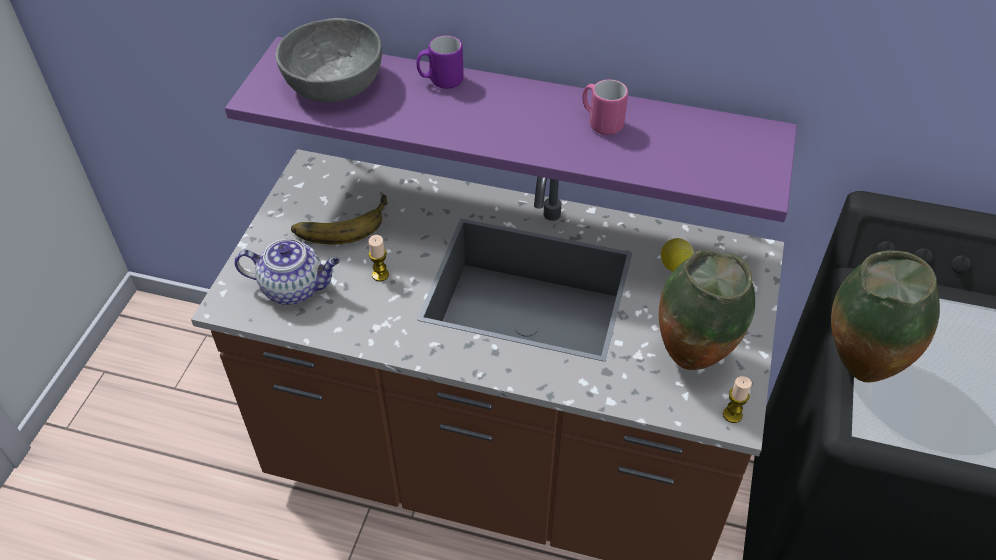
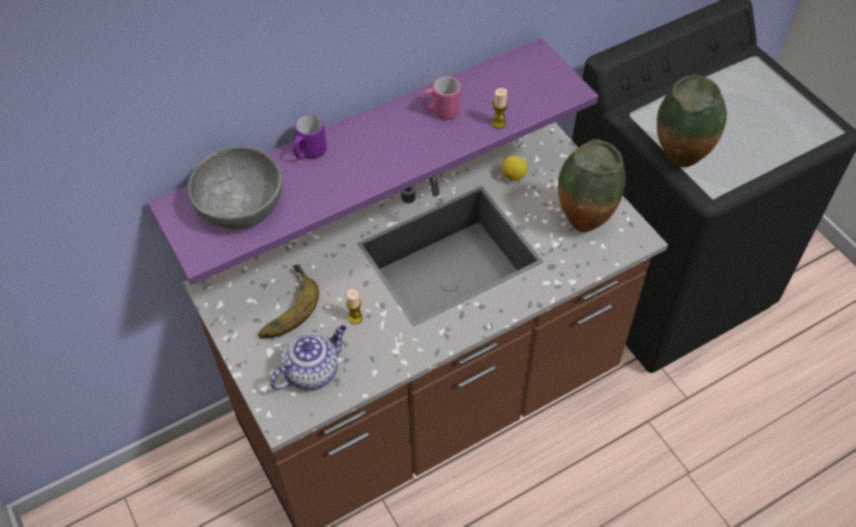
camera: 45 degrees left, 5 degrees up
candle [723,376,752,423] -> candle moved to [492,88,508,129]

